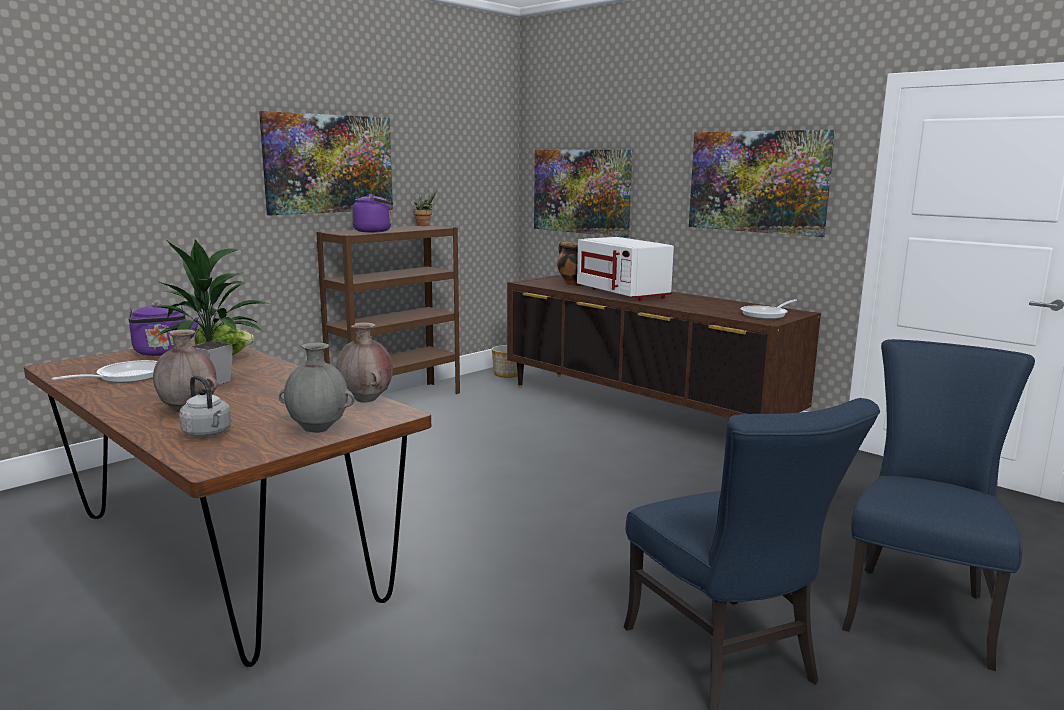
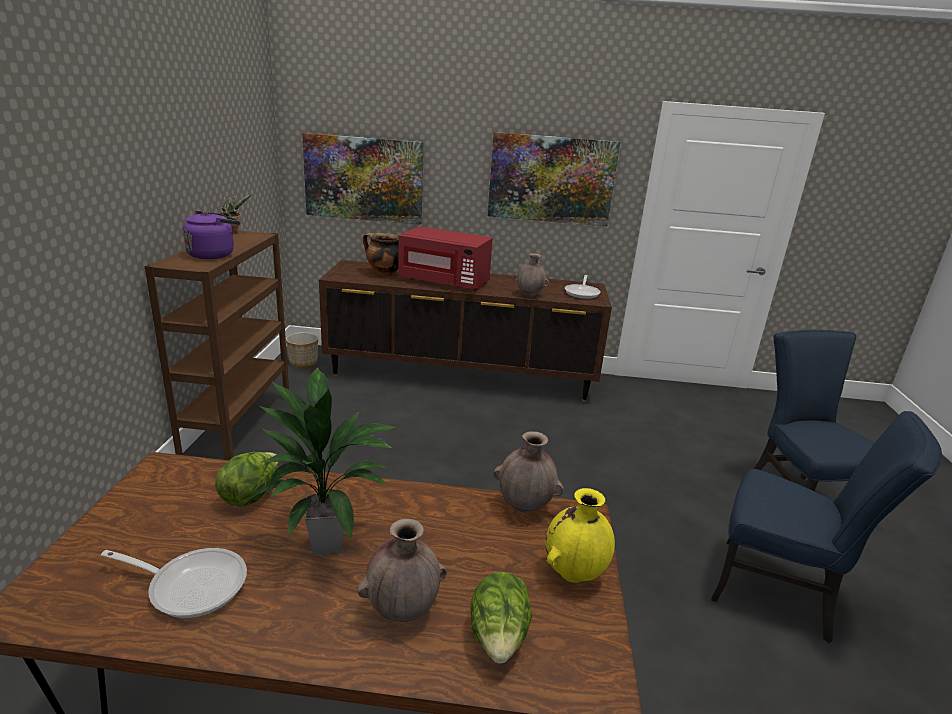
camera: 40 degrees left, 10 degrees up
frying pan [51,360,157,383] -> frying pan turned 105 degrees clockwise [101,548,247,618]
purple kettle [129,302,199,356] -> none
grey kettle [179,376,231,437] -> lettuce [470,572,532,664]
picture [259,111,393,215] -> none
grey vase [279,342,355,433] -> yellow vase [546,488,615,583]
white microwave [577,237,674,301] -> red microwave [398,226,493,291]
none -> brown vase [514,253,549,297]

